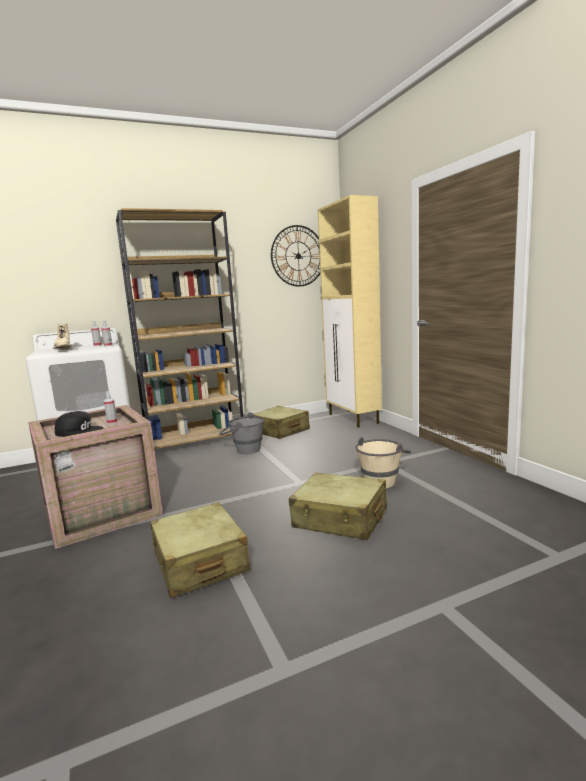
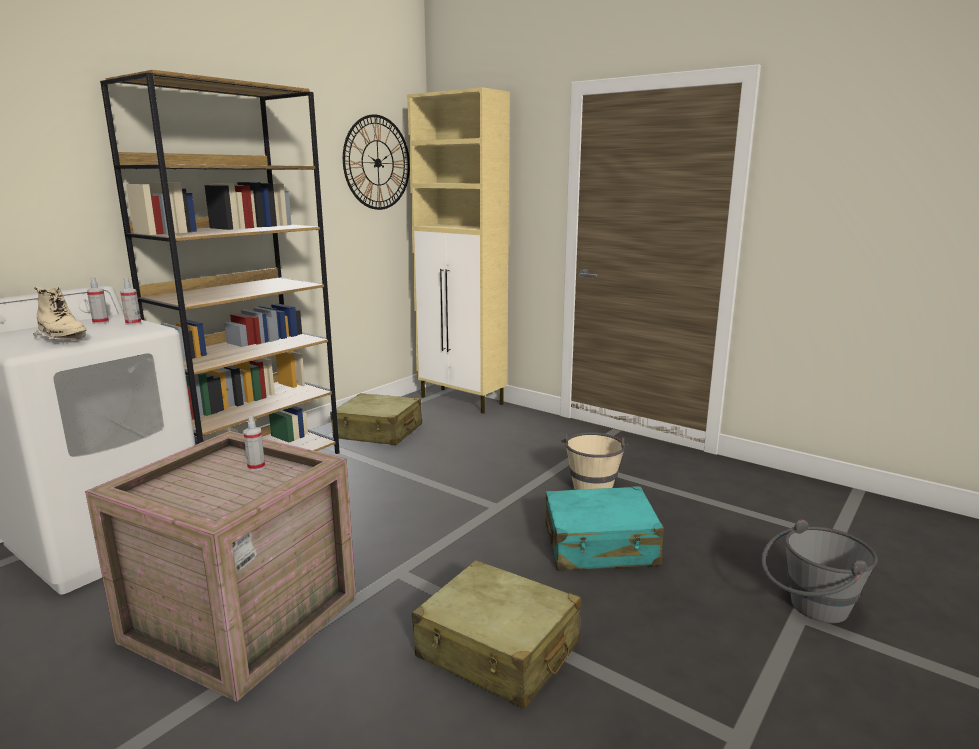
camera: 30 degrees left, 5 degrees up
black cap [55,411,103,437] -> none
grey bucket [219,412,265,454] -> grey bucket moved to [761,519,878,623]
beige suitcase [289,473,387,540] -> turquoise suitcase [545,486,664,571]

